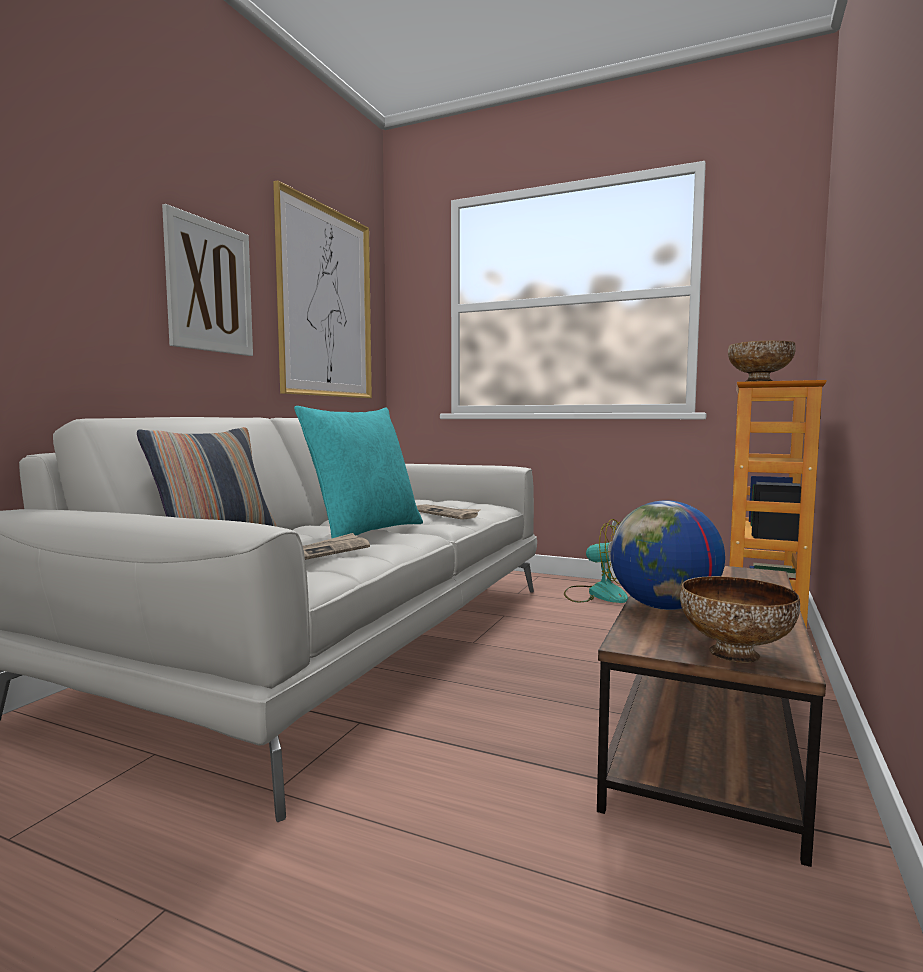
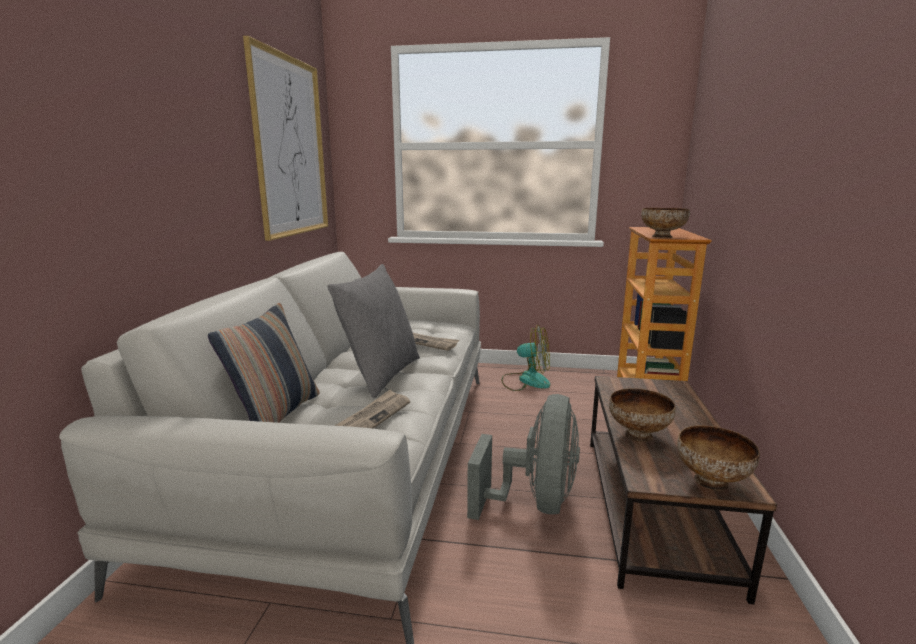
camera: 15 degrees left, 10 degrees up
picture [162,204,253,356] -> none
turquoise pillow [294,406,423,538] -> grey pillow [328,264,420,399]
globe [611,500,725,610] -> bowl [609,388,676,442]
none -> grey fan [467,394,580,520]

